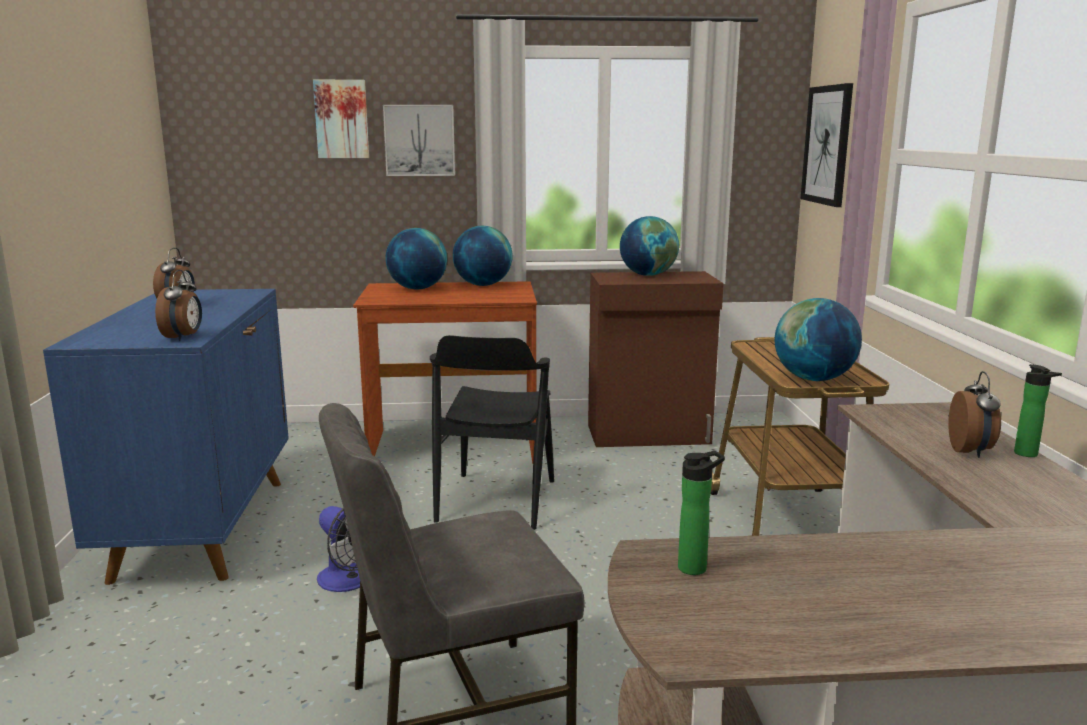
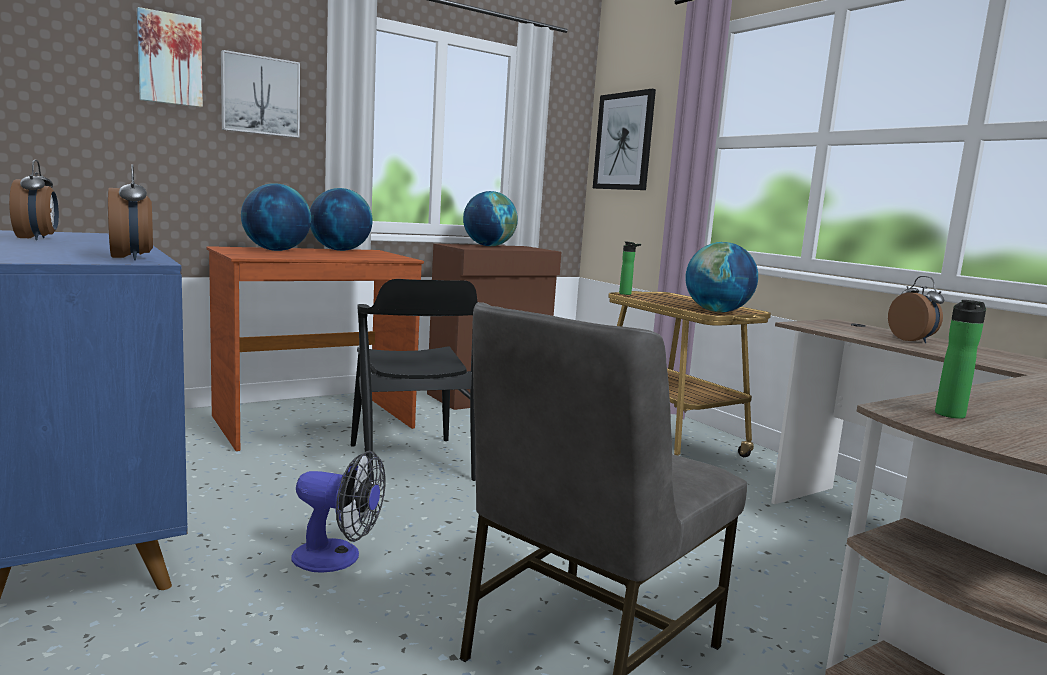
camera: 30 degrees left, 5 degrees down
bottle [1014,364,1062,457] -> bottle moved to [619,241,641,295]

